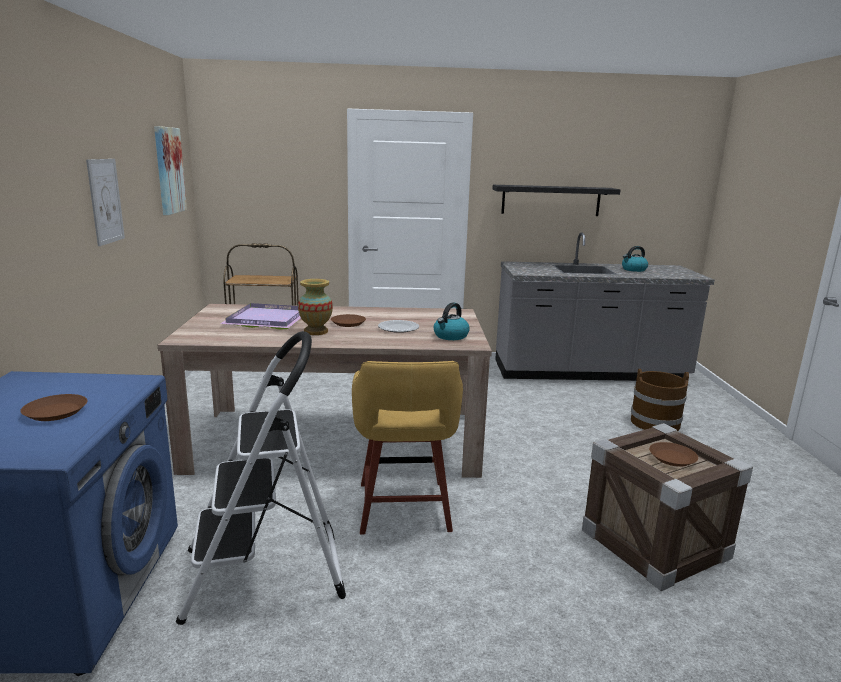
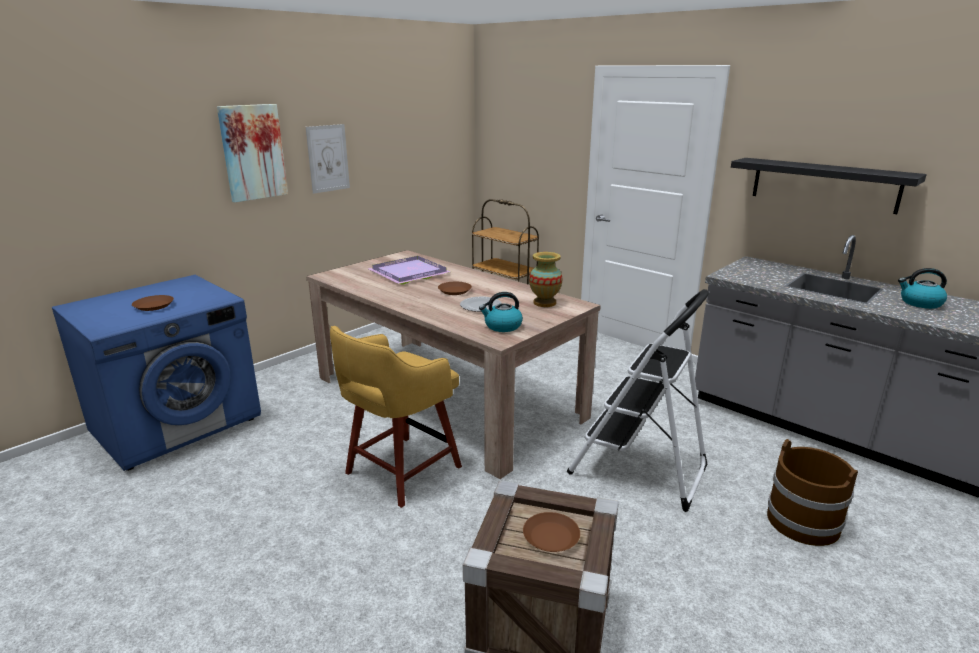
camera: 45 degrees right, 5 degrees up
picture [154,126,187,215] -> picture moved to [217,104,288,202]
step ladder [176,331,346,625] -> step ladder moved to [567,289,709,512]
vase [298,279,333,335] -> vase moved to [529,252,562,307]

